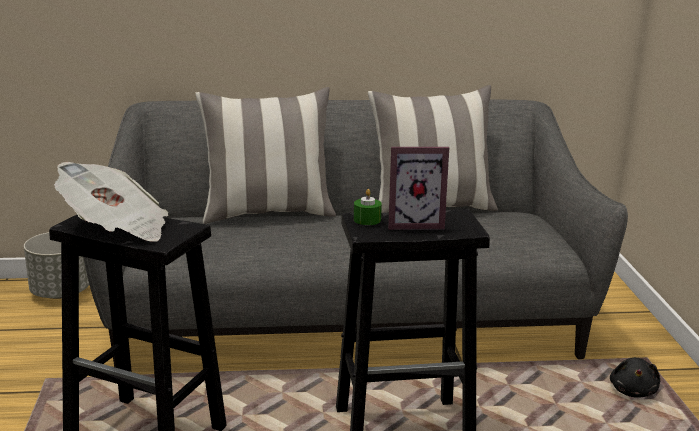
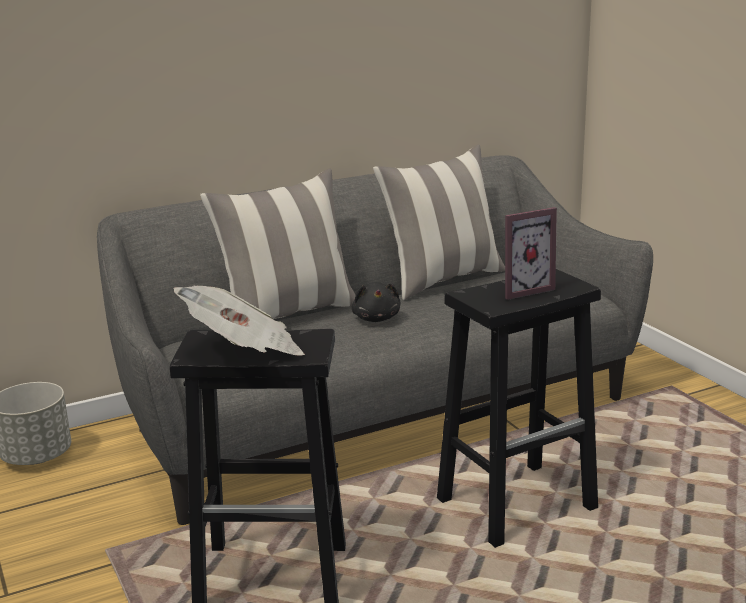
camera: 20 degrees left, 0 degrees up
green candle [354,189,382,225] -> none
black plush toy [610,357,660,398] -> black plush toy moved to [351,282,401,322]

